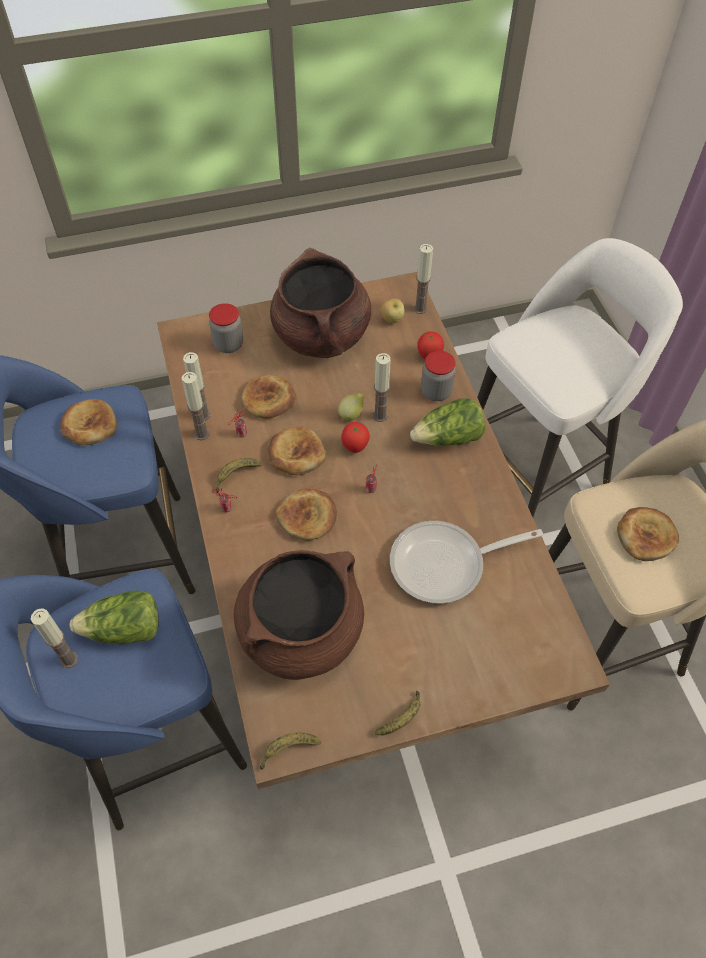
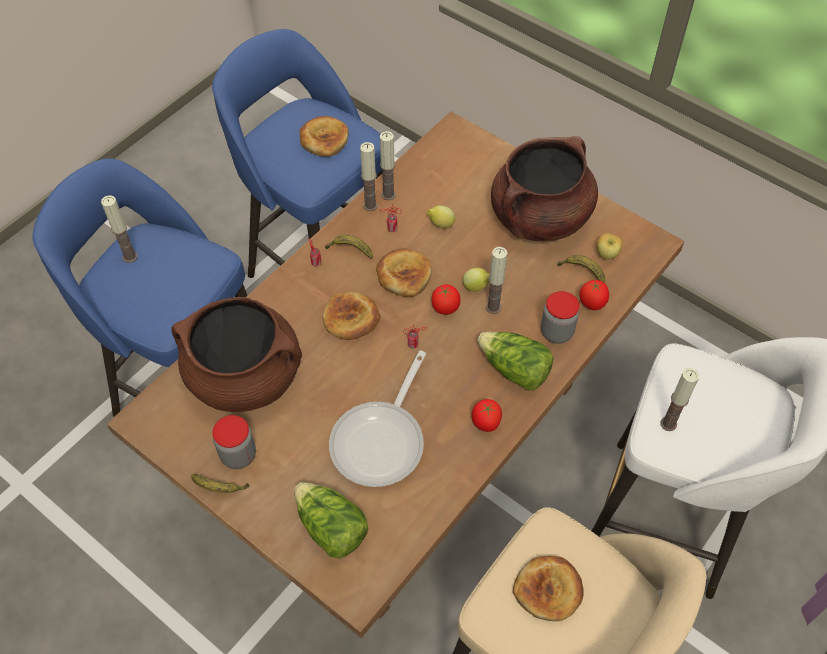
camera: 55 degrees right, 0 degrees up
lettuce [69,590,159,644] -> lettuce moved to [294,482,368,559]
jar [209,303,243,353] -> jar moved to [212,415,256,469]
bread [241,375,296,419] -> lemon [427,205,455,228]
banana [260,733,321,770] -> banana moved to [557,255,605,283]
frying pan [390,521,543,604] -> frying pan turned 105 degrees counterclockwise [329,350,426,487]
candle [414,244,433,314] -> candle moved to [660,368,699,431]
none -> tomato [472,399,502,432]

